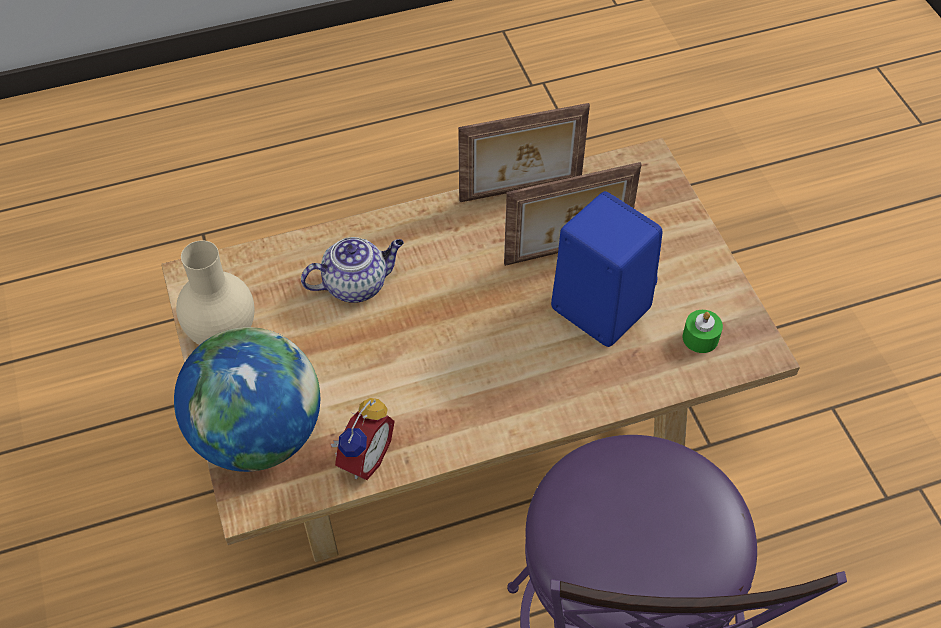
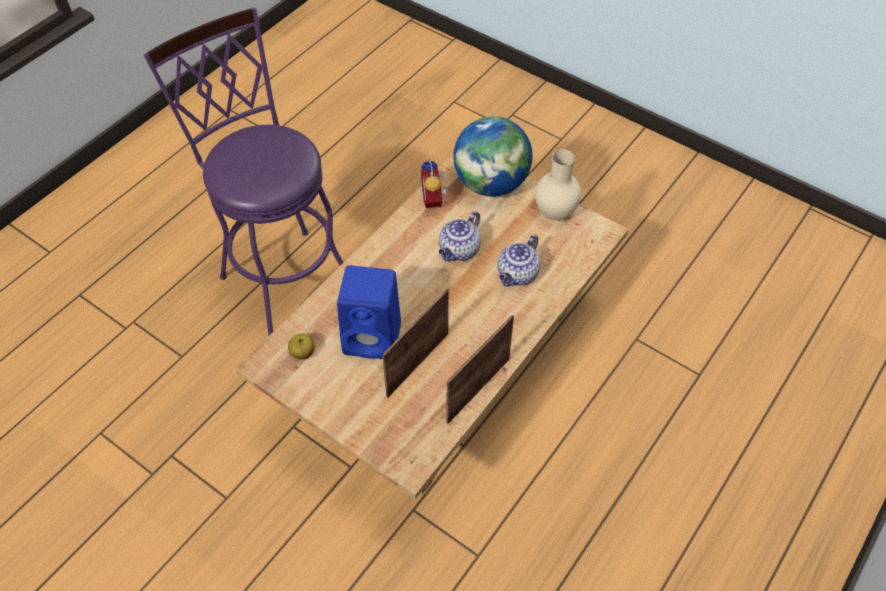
camera: 145 degrees right, 0 degrees up
green candle [683,310,723,353] -> apple [288,334,315,359]
none -> teapot [439,211,481,262]

